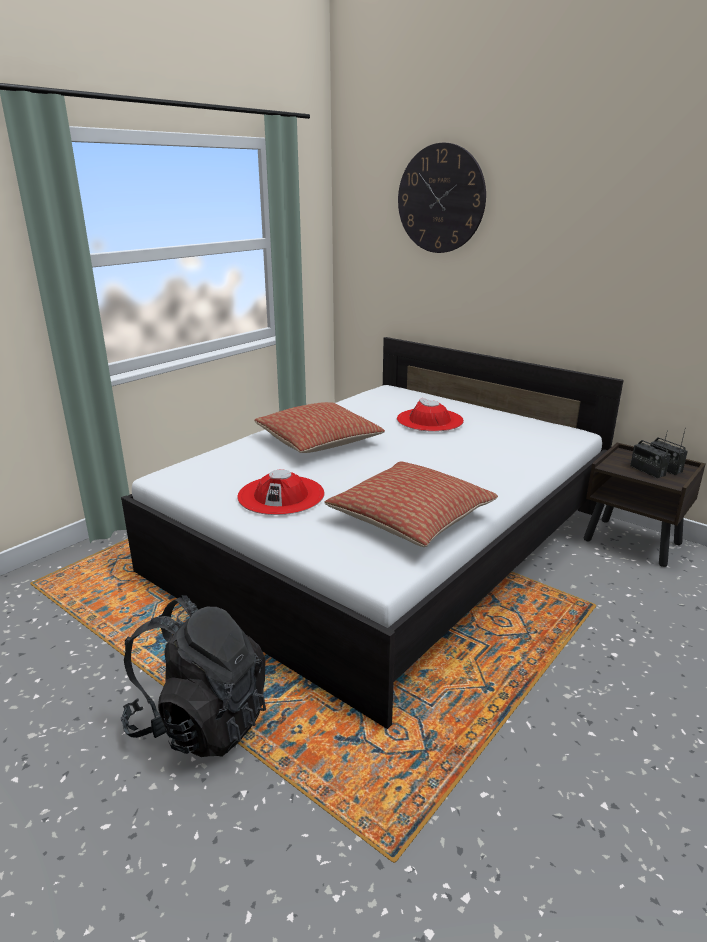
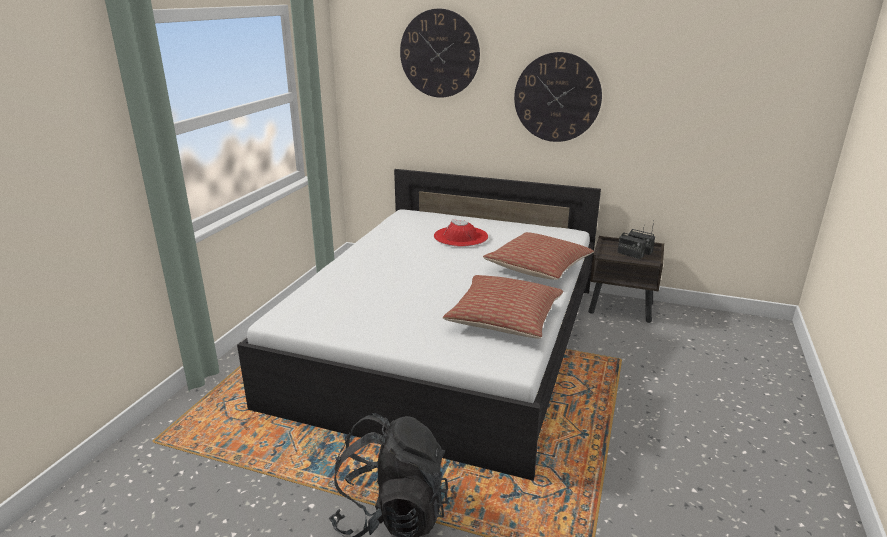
camera: 20 degrees left, 0 degrees up
red hat [237,469,324,515] -> none
pillow [254,402,385,453] -> pillow moved to [483,232,594,280]
none -> wall clock [514,52,602,142]

